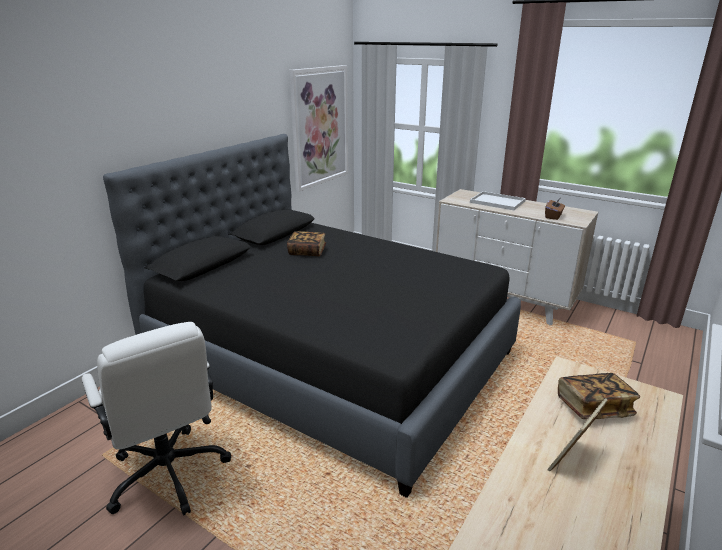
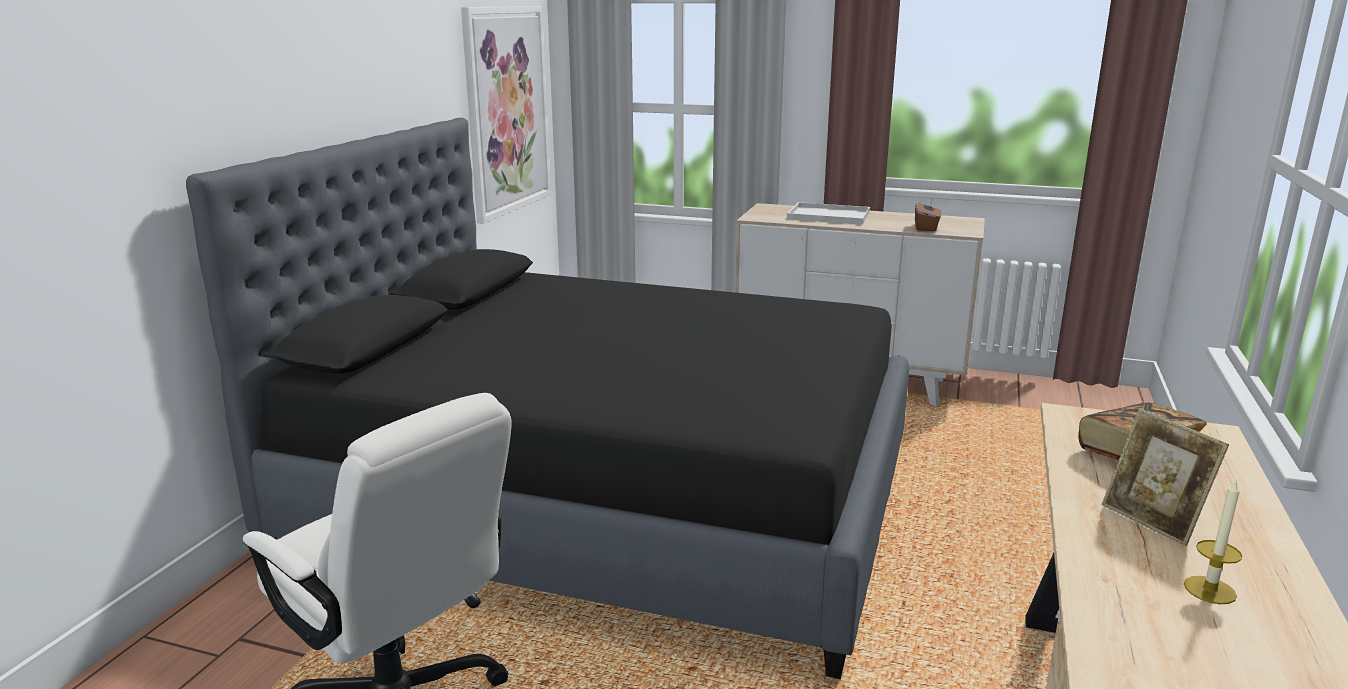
camera: 15 degrees left, 5 degrees down
book [287,231,326,256] -> none
picture frame [548,399,608,471] -> picture frame turned 60 degrees counterclockwise [1102,408,1229,546]
none -> candle [1184,479,1242,604]

